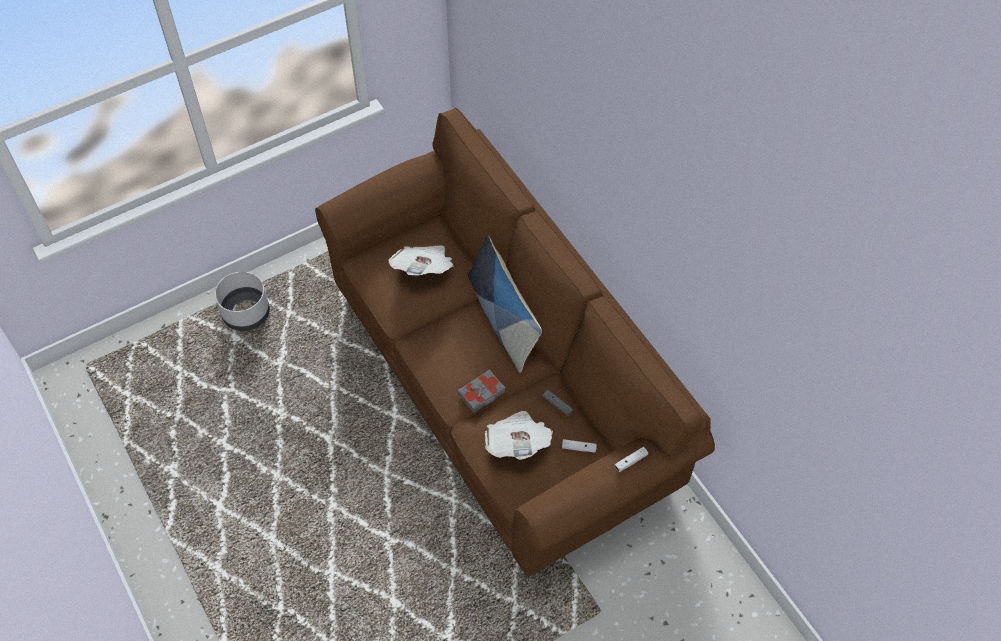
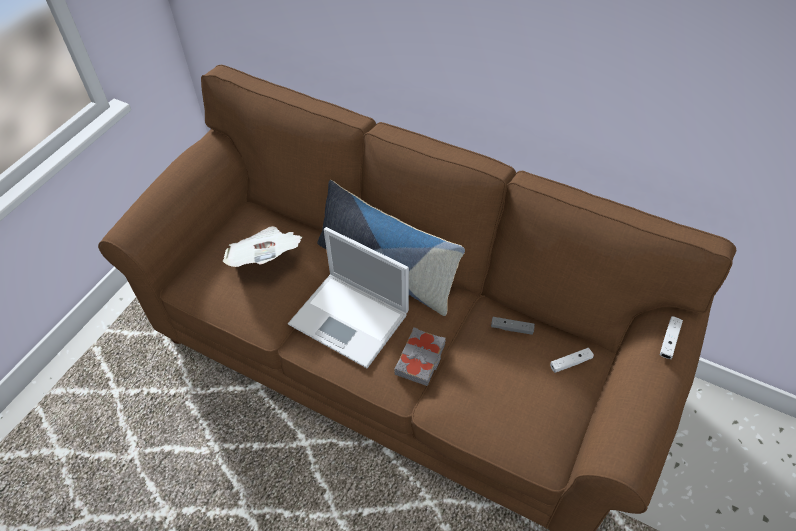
camera: 30 degrees left, 5 degrees down
grey planter [215,272,270,331] -> none
newspaper [485,411,553,460] -> none
none -> laptop [288,227,409,368]

